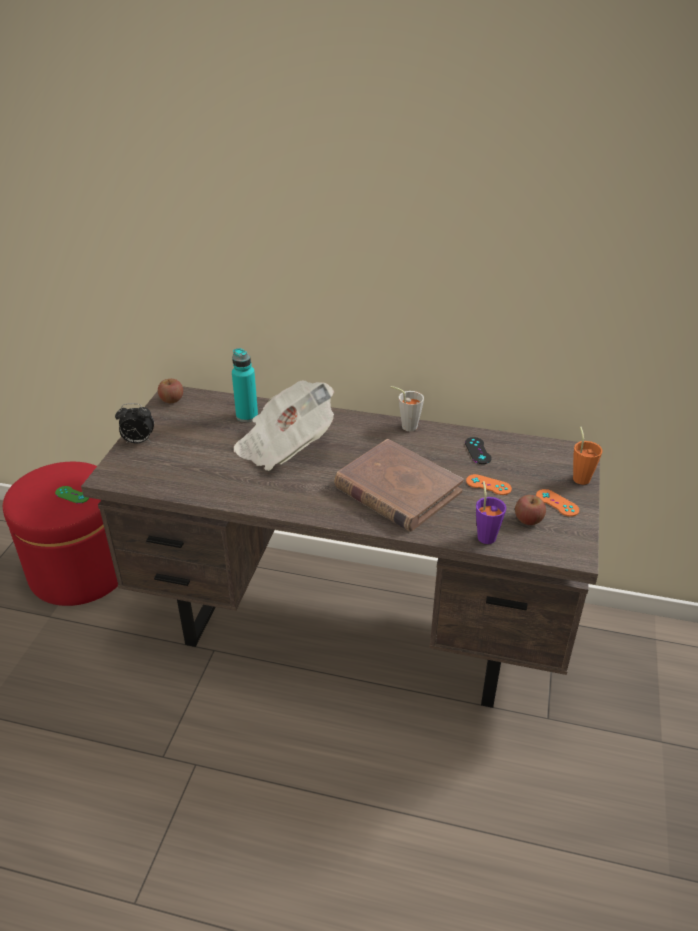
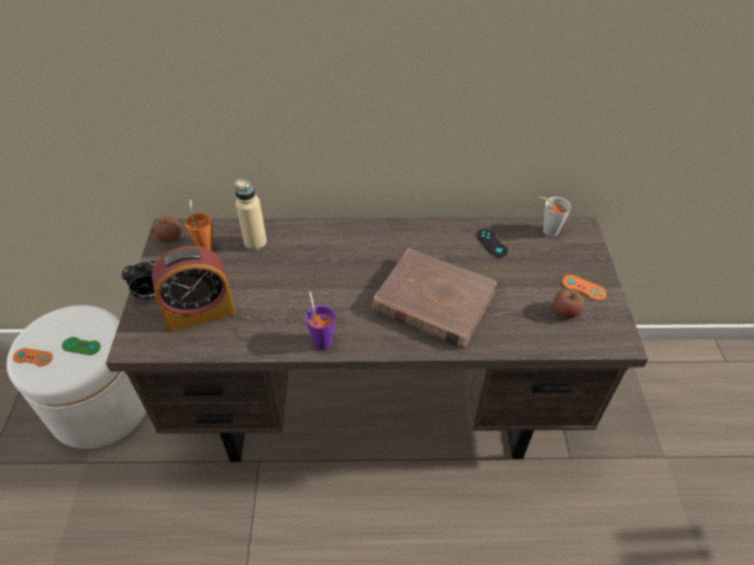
camera: 15 degrees left, 10 degrees up
red ottoman [3,462,118,606] -> white ottoman [7,305,146,449]
turquoise bottle [232,348,258,422] -> beige bottle [235,179,267,251]
newspaper [234,380,334,471] -> none
grey cup [390,386,424,431] -> grey cup moved to [539,197,571,237]
orange game controller [466,474,512,495] -> orange game controller moved to [13,348,53,366]
purple cup [476,481,506,544] -> purple cup moved to [306,292,336,350]
orange cup [573,427,603,485] -> orange cup moved to [185,200,214,250]
none -> alarm clock [152,246,236,332]

